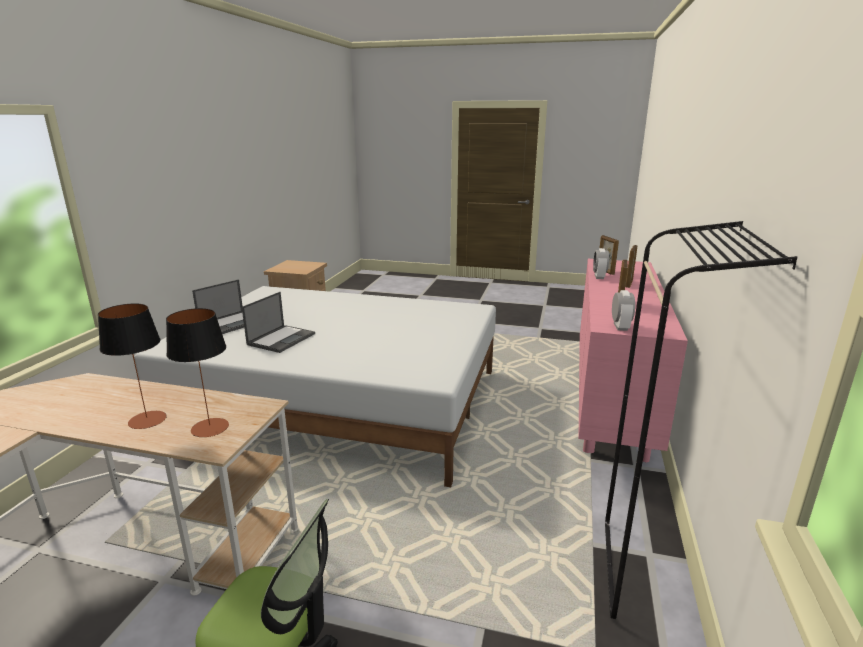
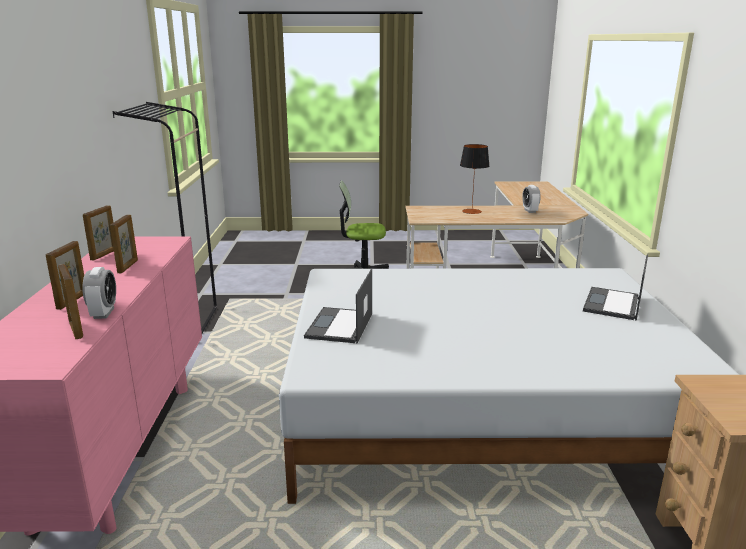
camera: 165 degrees right, 0 degrees up
table lamp [166,308,229,437] -> none
laptop [242,292,315,353] -> laptop moved to [304,269,372,343]
alarm clock [612,290,635,331] -> alarm clock moved to [522,185,541,213]
none -> picture frame [83,205,114,261]

